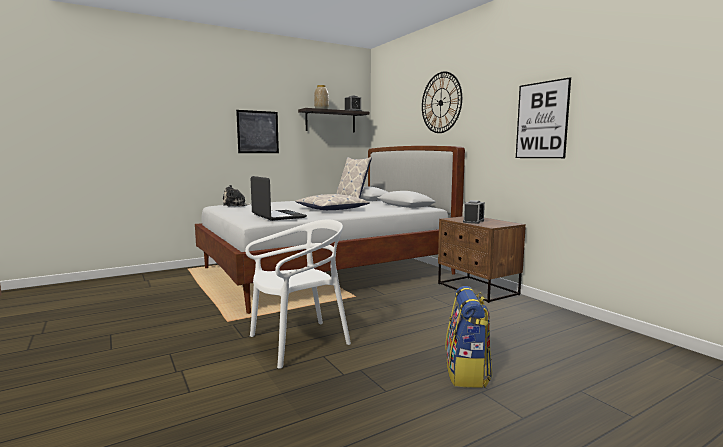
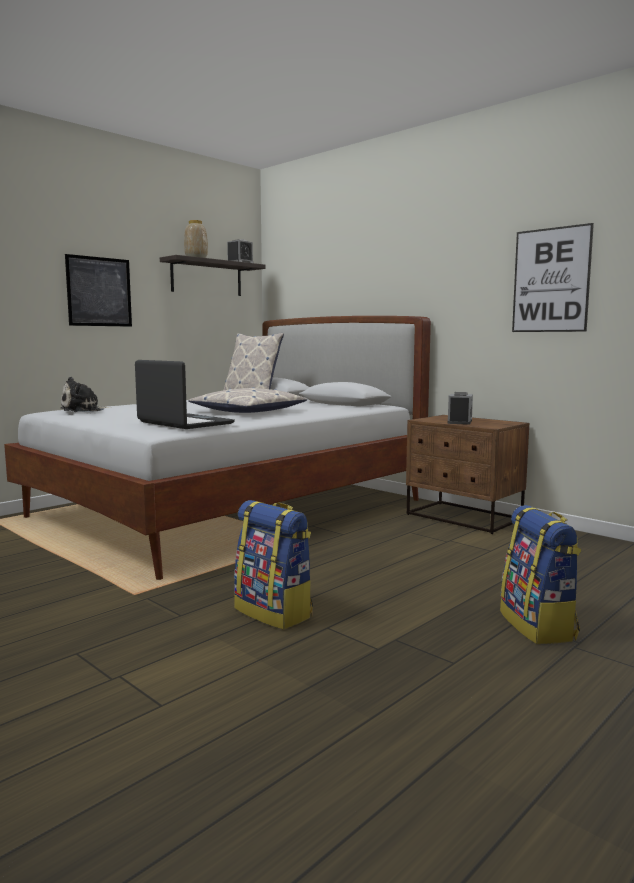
camera: 15 degrees left, 0 degrees up
white chair [245,219,351,369] -> backpack [234,500,313,630]
wall clock [422,72,462,133] -> none

